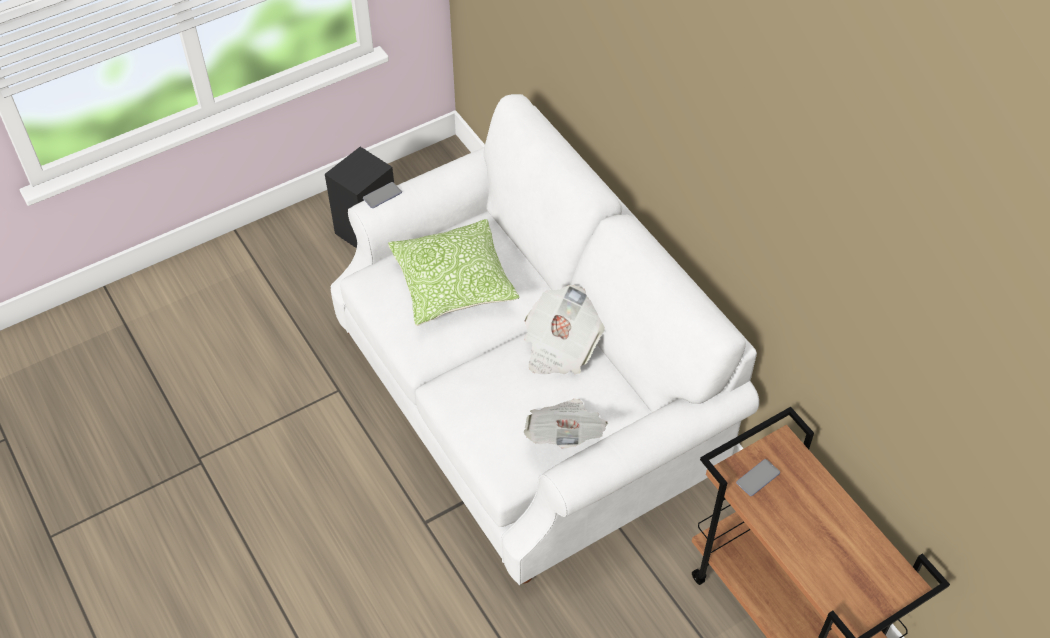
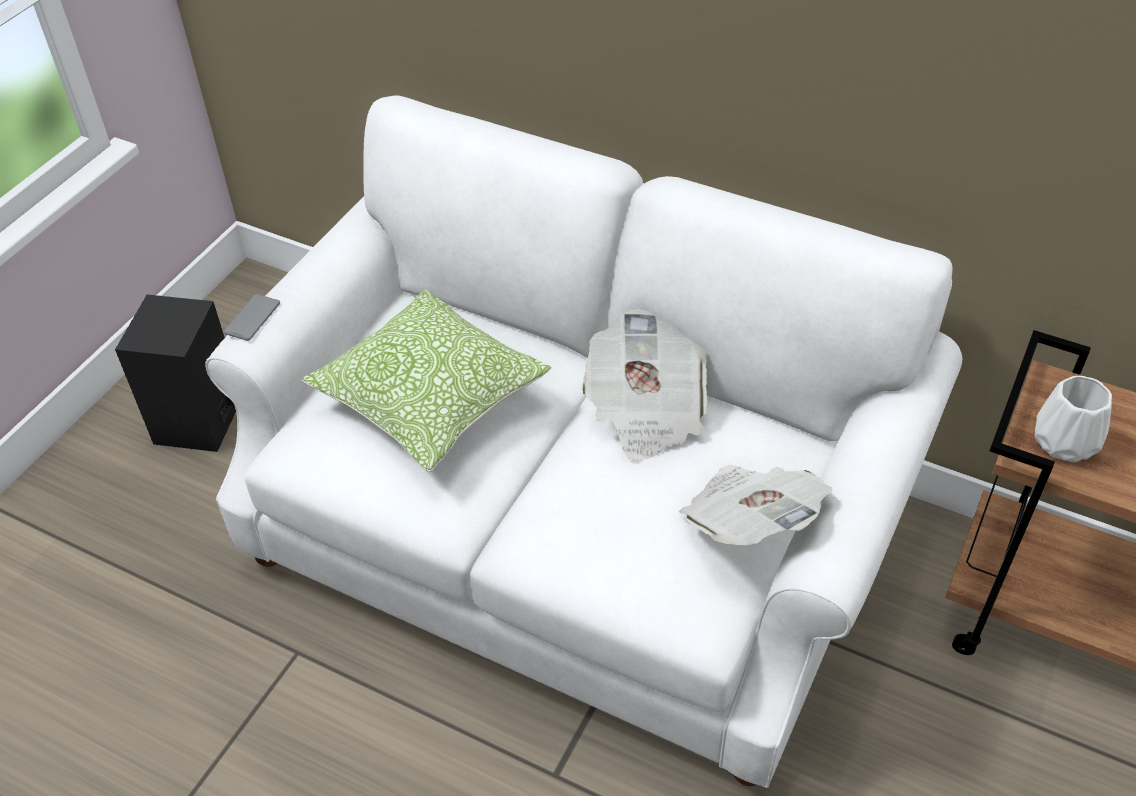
camera: 30 degrees left, 5 degrees down
phone [736,459,780,496] -> white vase [1034,376,1112,463]

